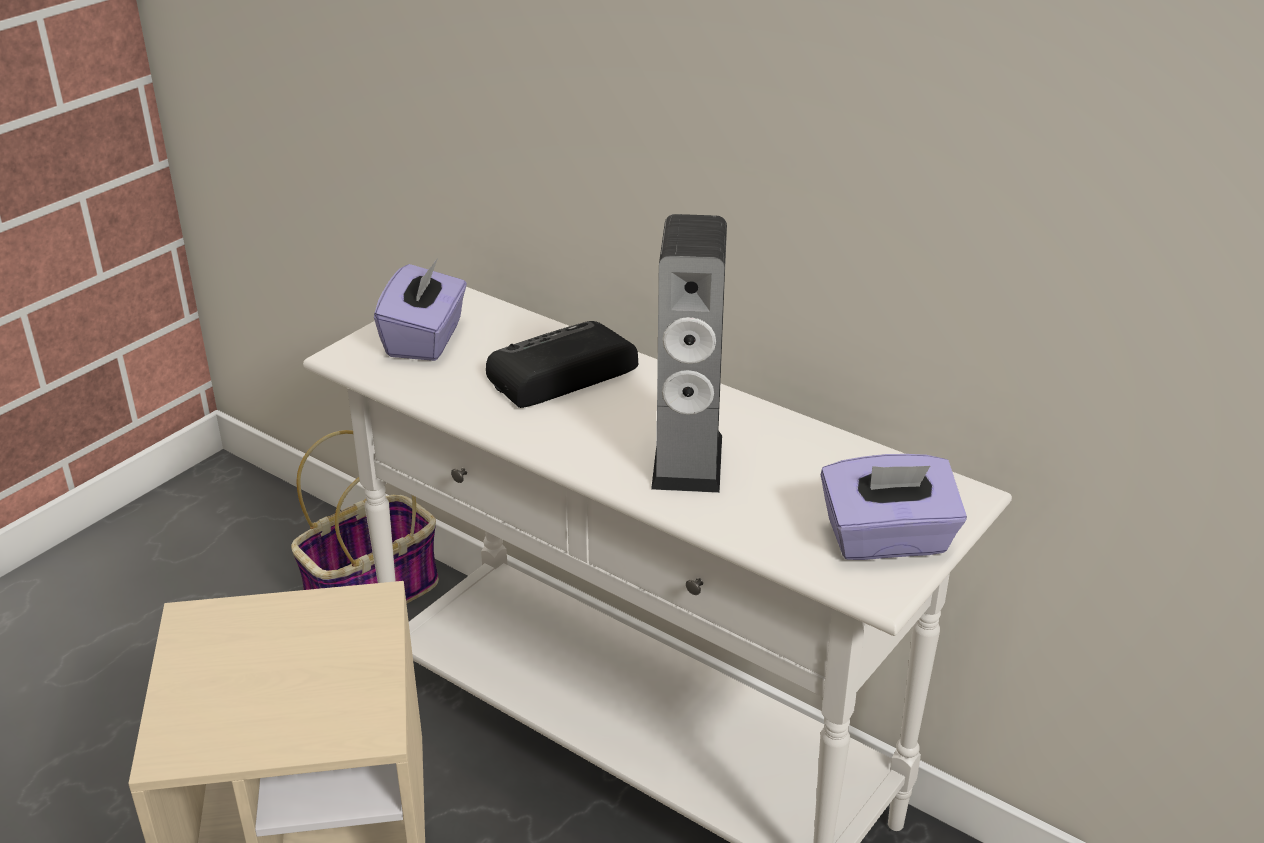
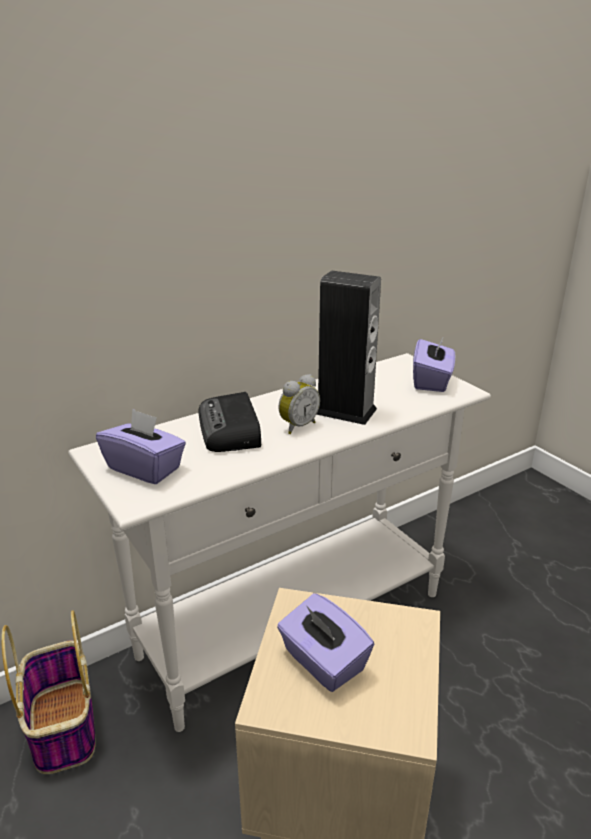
camera: 70 degrees left, 5 degrees down
none -> purple tissue box [277,593,374,692]
none -> alarm clock [278,374,320,434]

